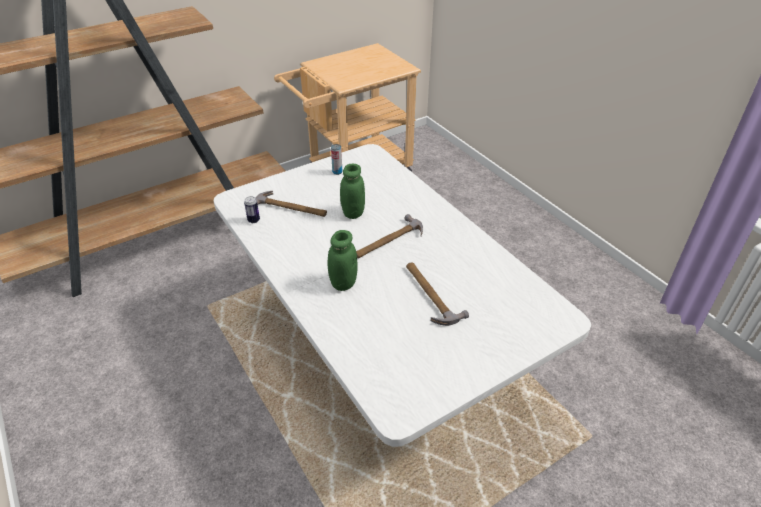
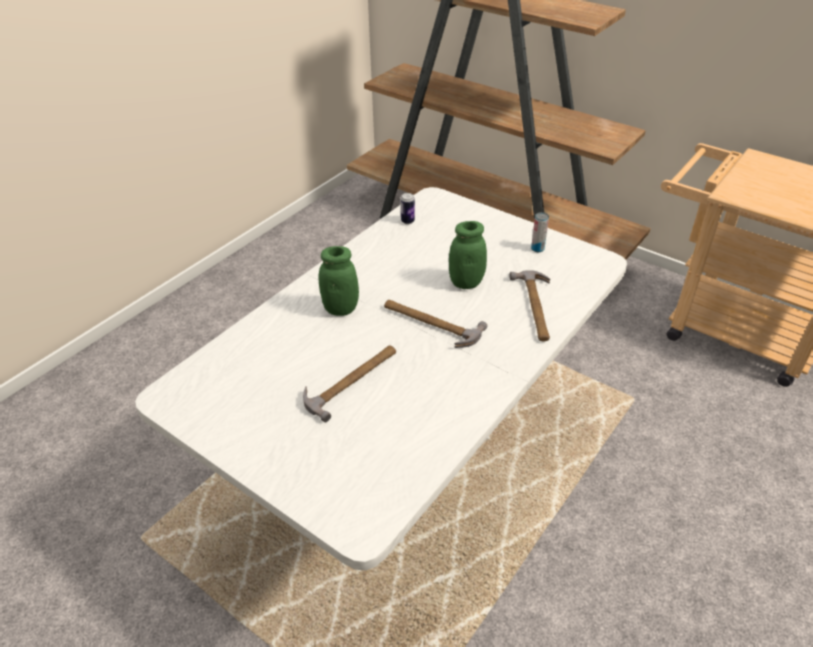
camera: 70 degrees right, 0 degrees up
hammer [255,191,327,217] -> hammer moved to [510,270,550,341]

